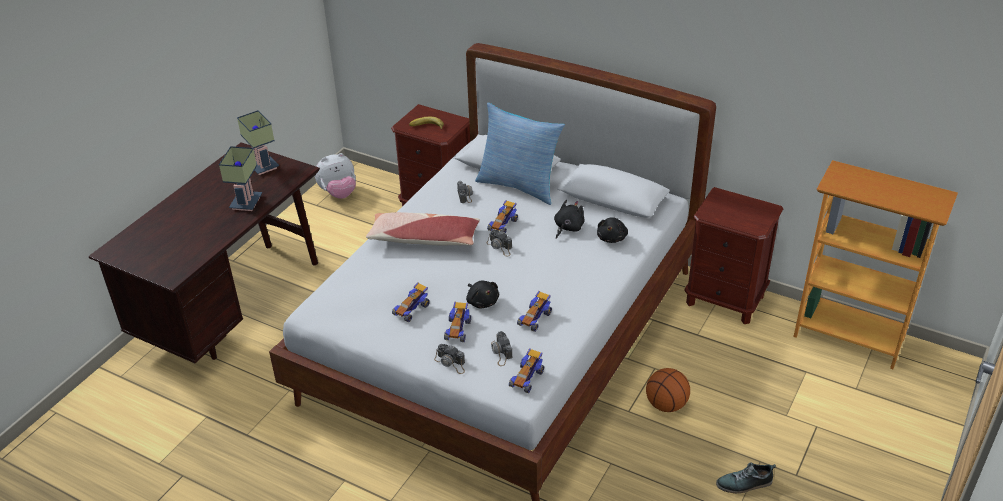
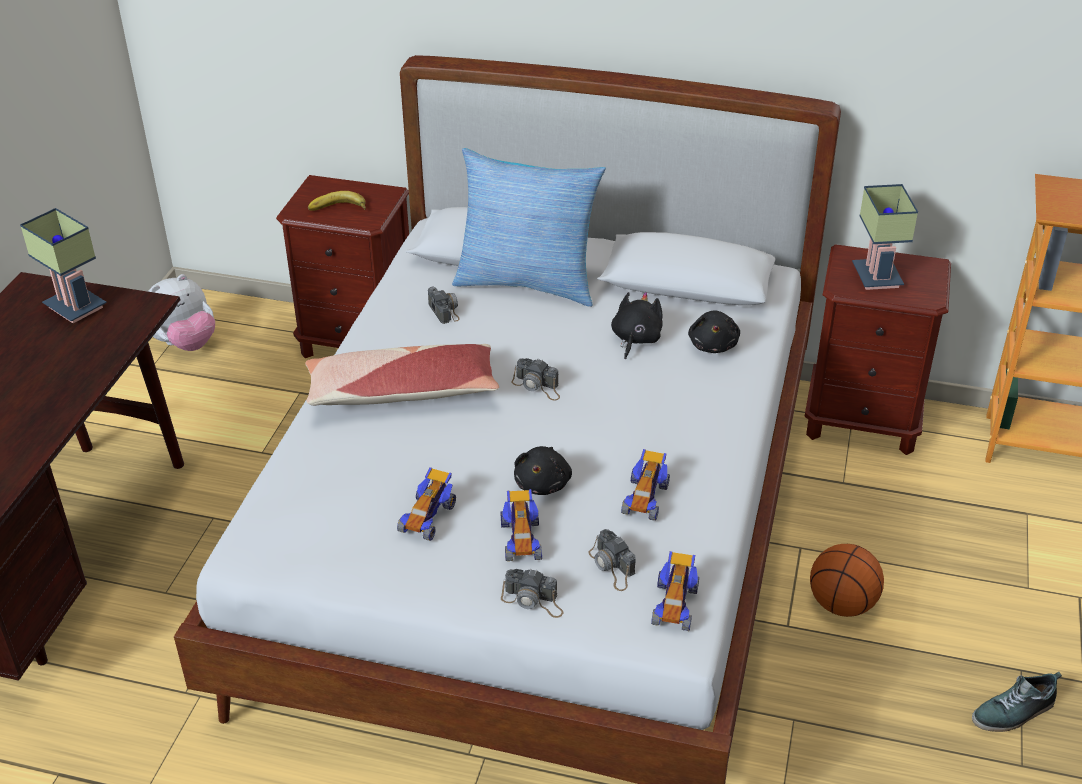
camera: 15 degrees left, 0 degrees up
table lamp [219,146,262,211] -> table lamp moved to [852,184,918,290]
black plush toy [466,281,499,309] -> black plush toy turned 60 degrees clockwise [514,446,572,495]
toy car [487,200,518,234] -> none

